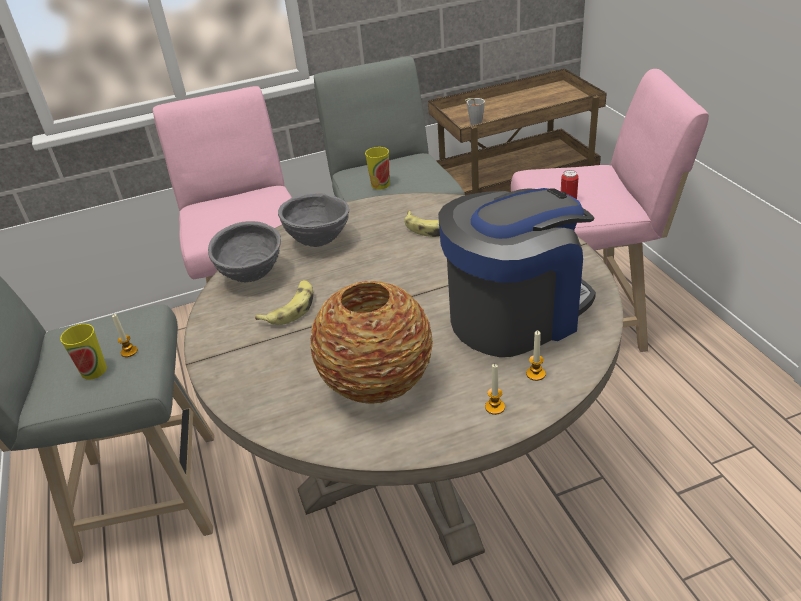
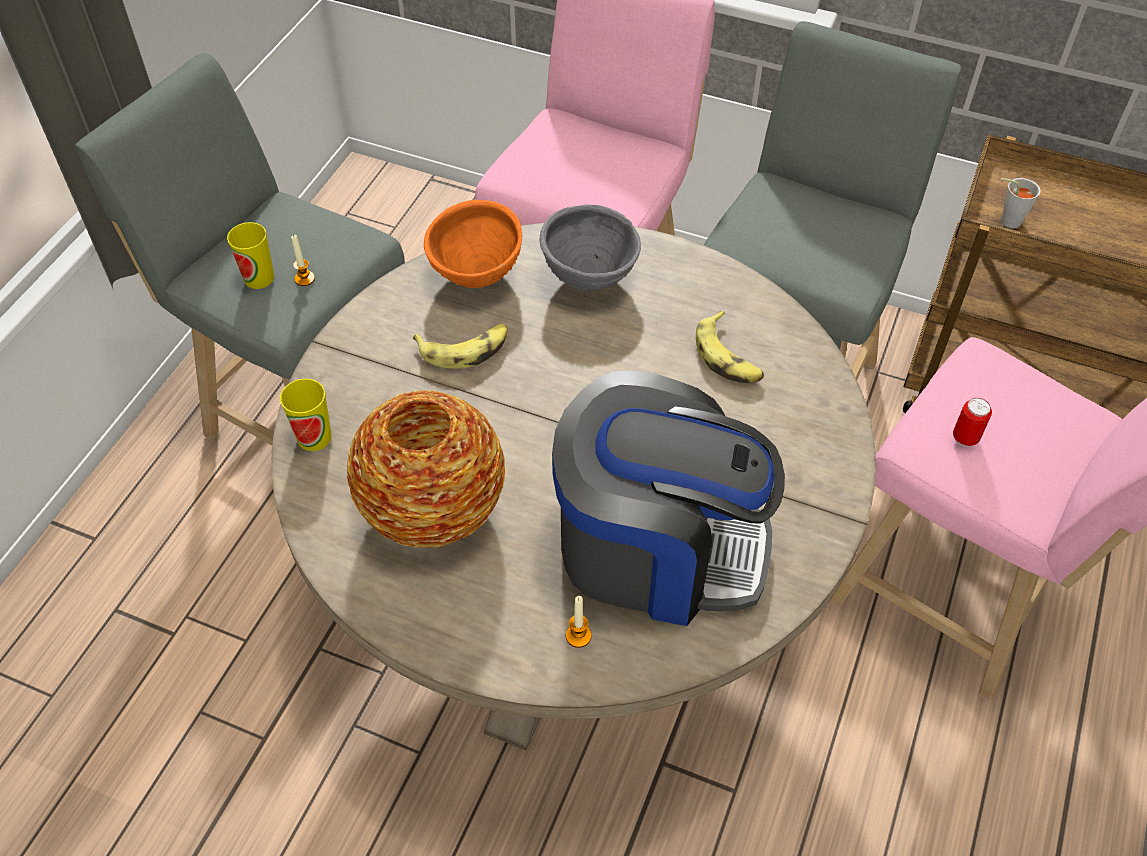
camera: 40 degrees right, 15 degrees up
grey bowl [208,221,281,283] -> orange bowl [424,200,522,288]
cup [365,147,390,190] -> cup moved to [280,378,332,451]
candle [485,364,505,415] -> none

